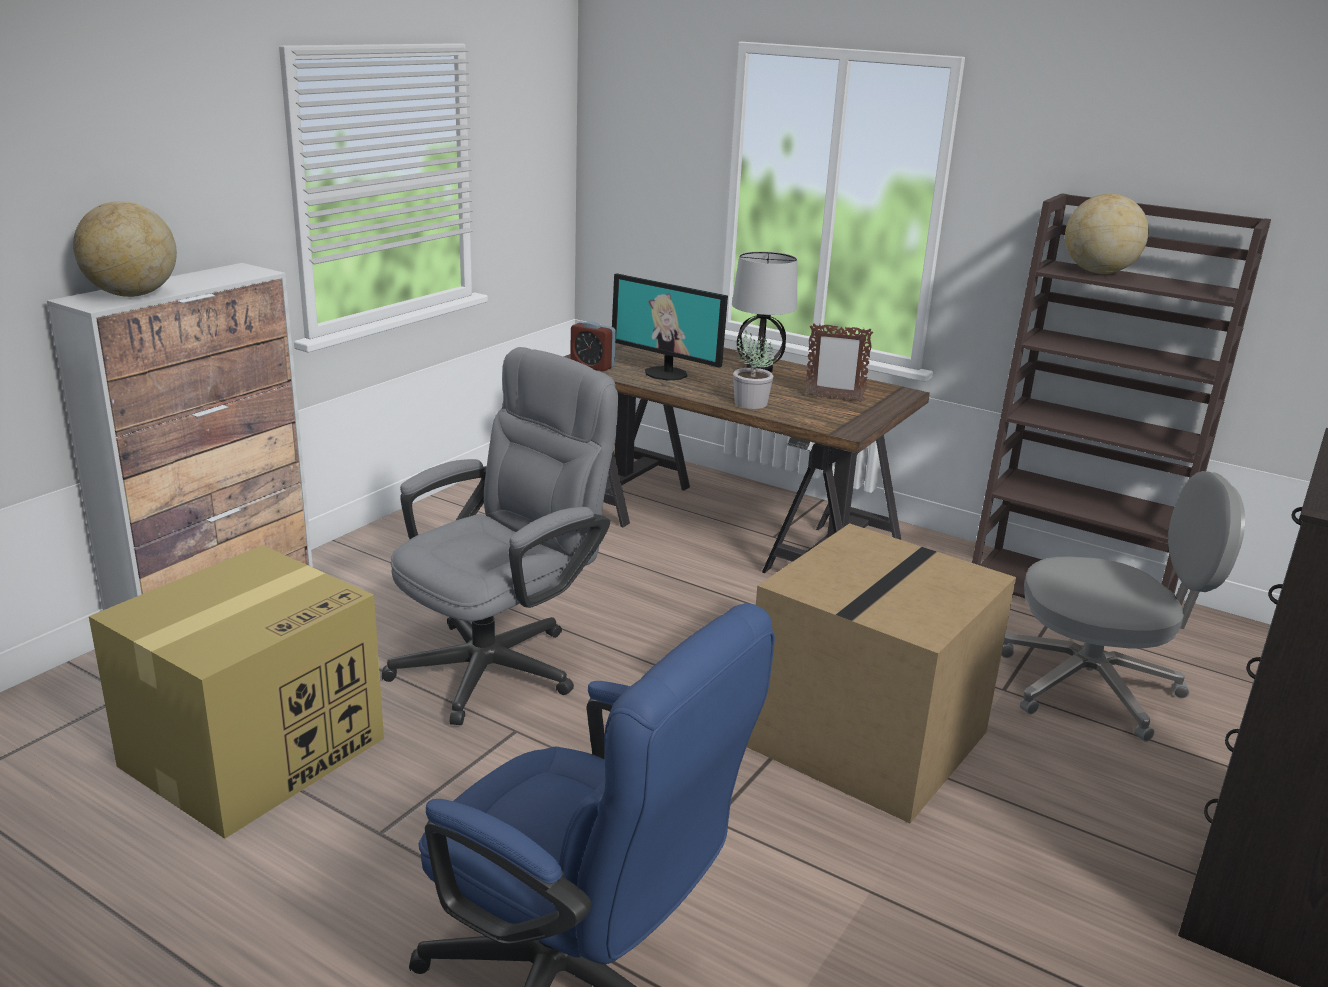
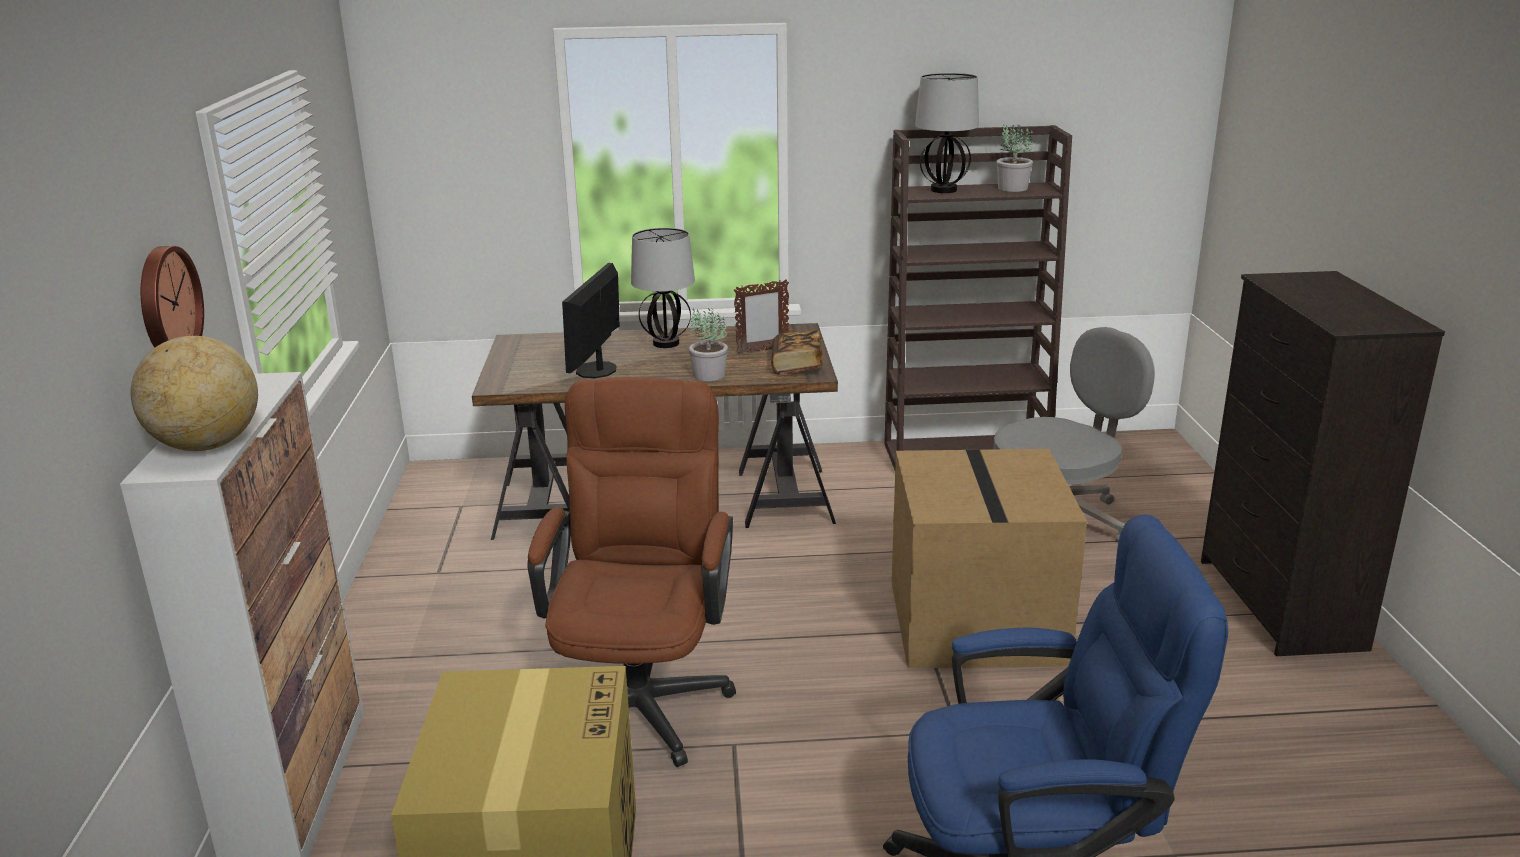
camera: 35 degrees left, 0 degrees up
grey office chair [382,347,618,725] -> brown office chair [527,377,736,767]
alarm clock [570,321,616,371] -> none
monitor [612,273,728,380] -> monitor turned 105 degrees clockwise [562,263,620,378]
globe [1065,194,1149,274] -> table lamp [915,73,979,193]
none -> wall clock [141,246,204,348]
none -> book [771,331,823,375]
none -> potted plant [997,125,1033,192]

